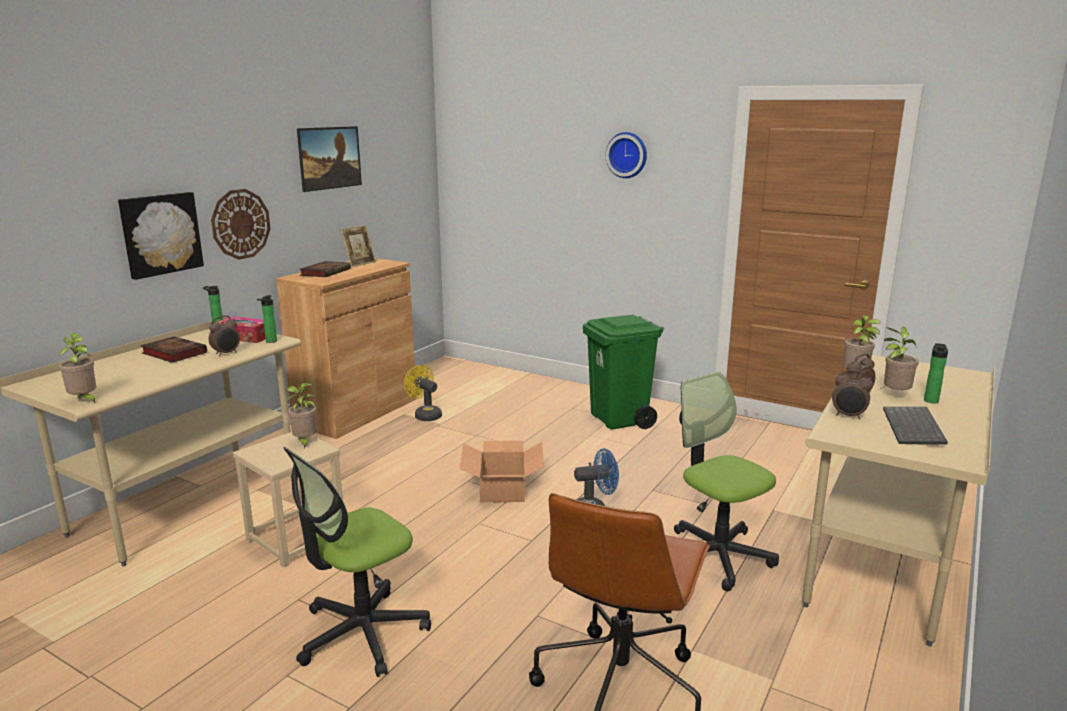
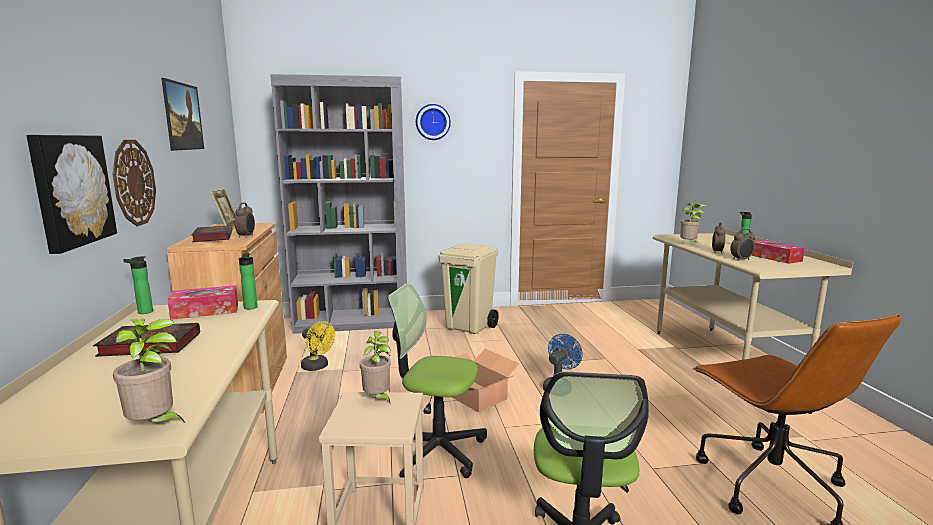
camera: 40 degrees left, 5 degrees down
alarm clock [209,315,240,356] -> alarm clock moved to [235,202,255,238]
yellow fan [404,365,442,421] -> yellow fan turned 150 degrees counterclockwise [301,321,335,371]
green trash can [583,315,664,429] -> beige trash can [438,243,499,334]
office chair [674,372,779,591] -> office chair moved to [388,284,487,478]
potted plant [880,327,919,390] -> none
keyboard [883,407,948,444] -> tissue box [751,240,805,264]
none -> grey bookcase [270,74,407,334]

